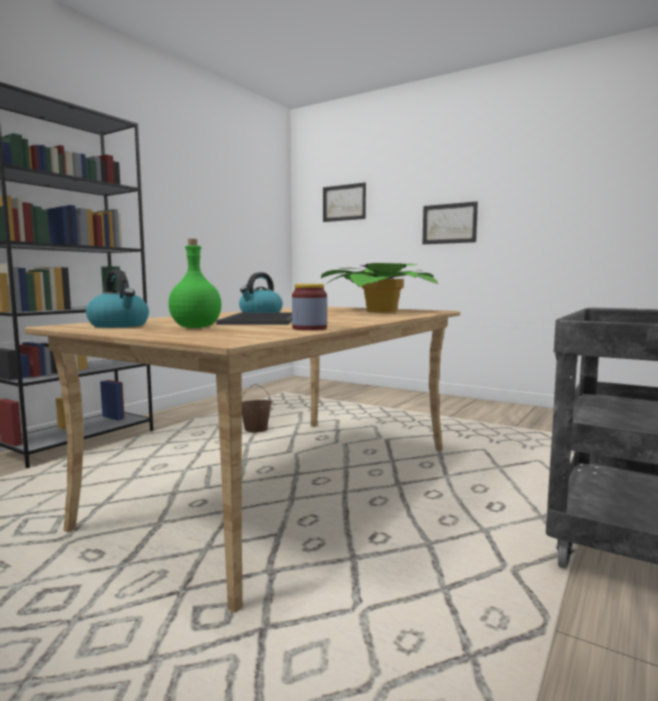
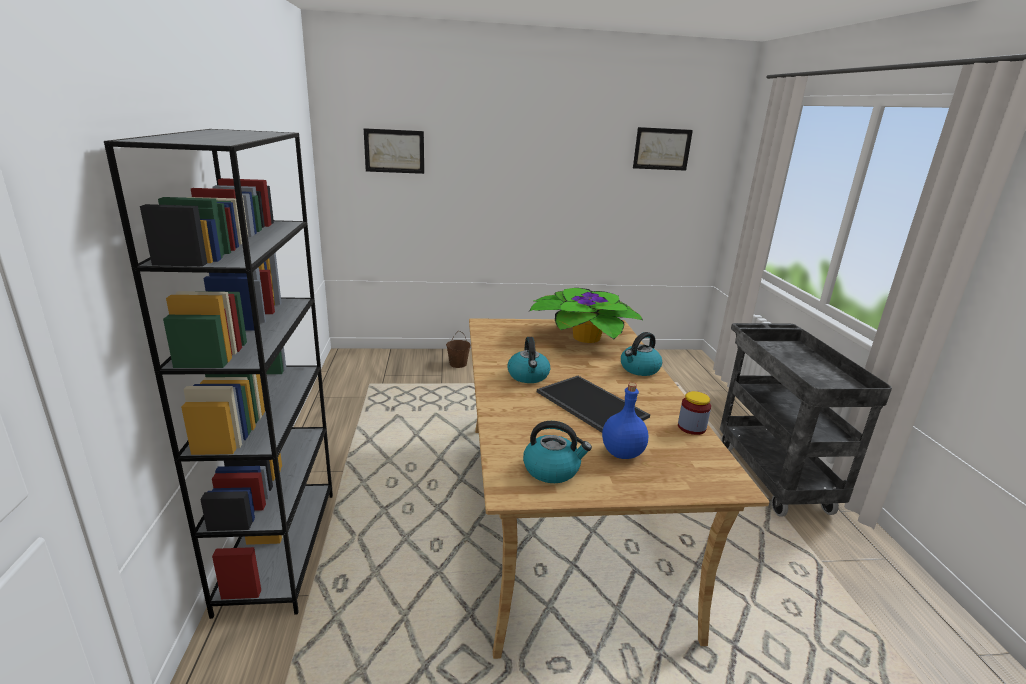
camera: 40 degrees left, 15 degrees up
green bottle [168,239,221,328] -> blue bottle [602,383,648,459]
brown bucket [242,384,272,432] -> brown bucket moved to [446,331,471,368]
picture [422,202,478,244] -> picture moved to [633,127,693,171]
none -> kettle [621,332,662,376]

